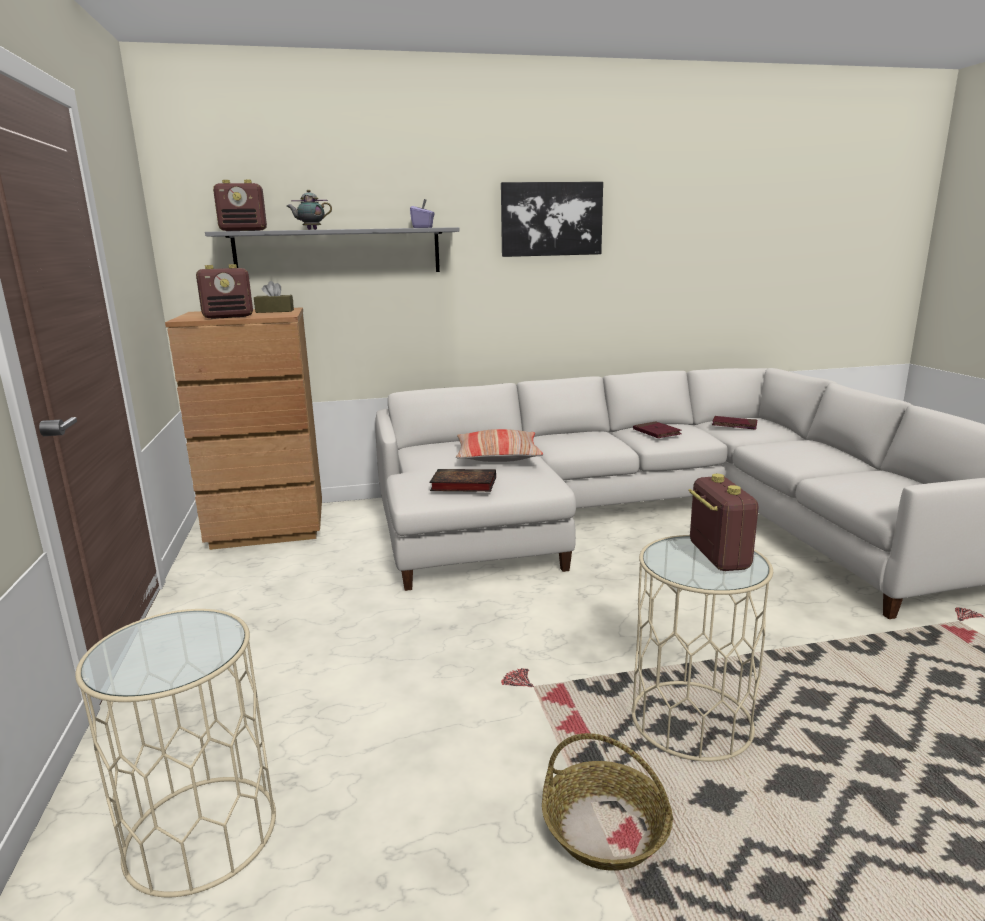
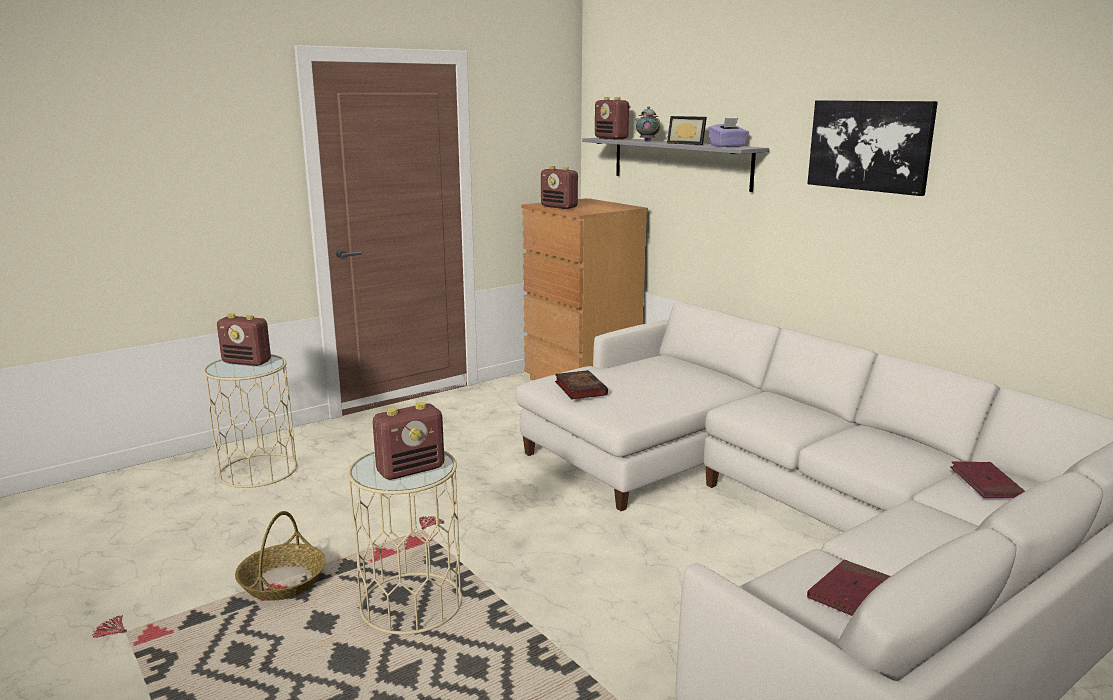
camera: 65 degrees right, 0 degrees up
brown tissue box [254,281,294,313] -> none
pillow [456,429,543,462] -> none
red book [633,422,682,438] -> red book moved to [807,560,891,616]
none -> radio [217,313,271,366]
none -> picture frame [667,116,707,145]

